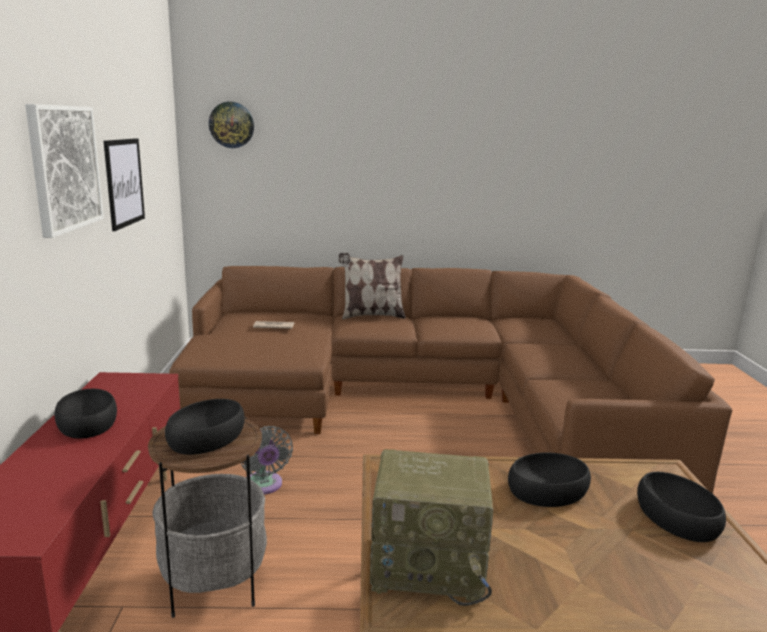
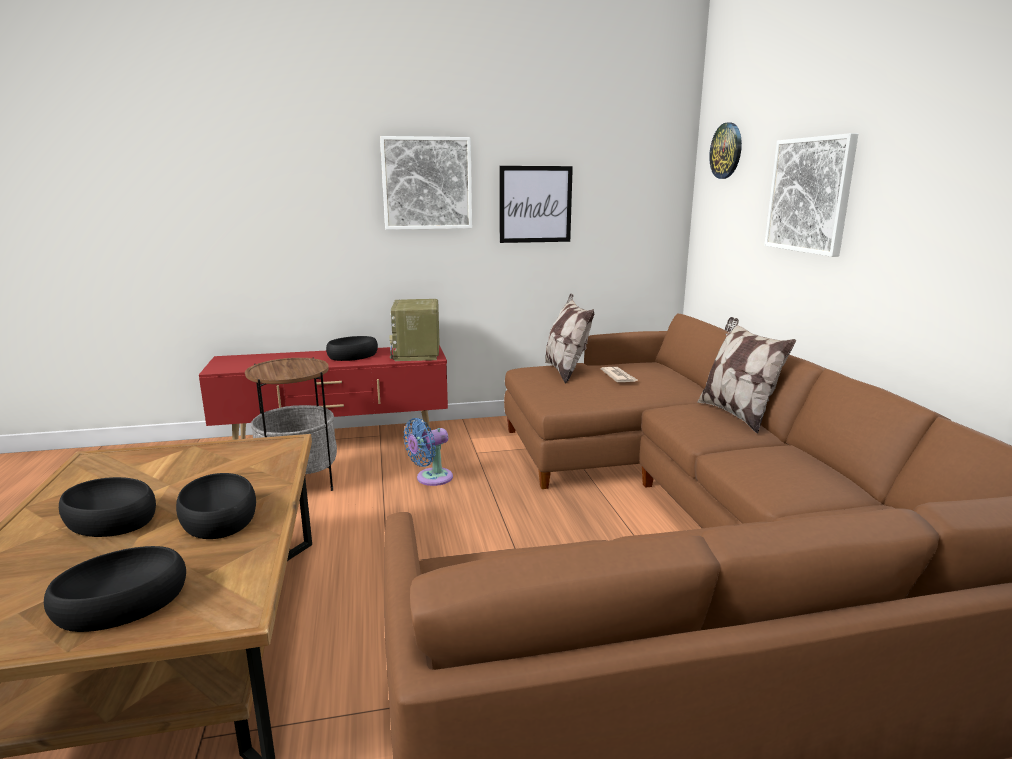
camera: 80 degrees right, 0 degrees up
black bowl [165,399,245,455] -> black bowl moved to [59,477,156,537]
grey fan [241,426,293,495] -> blue fan [403,418,453,486]
radio [370,449,493,606] -> radio moved to [389,299,439,361]
none -> pillow [545,293,595,384]
none -> picture [764,133,858,257]

